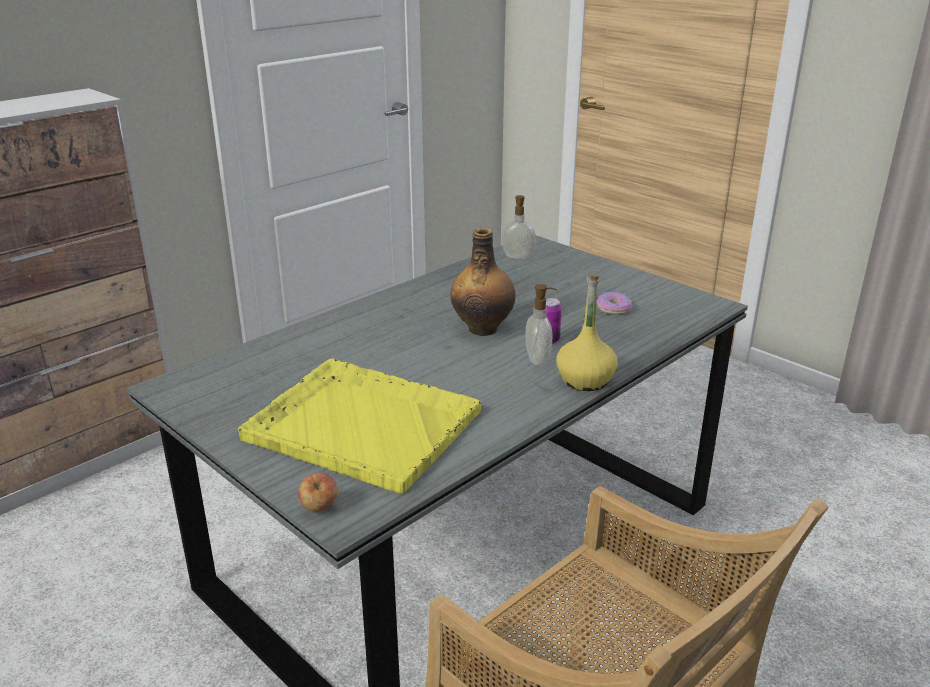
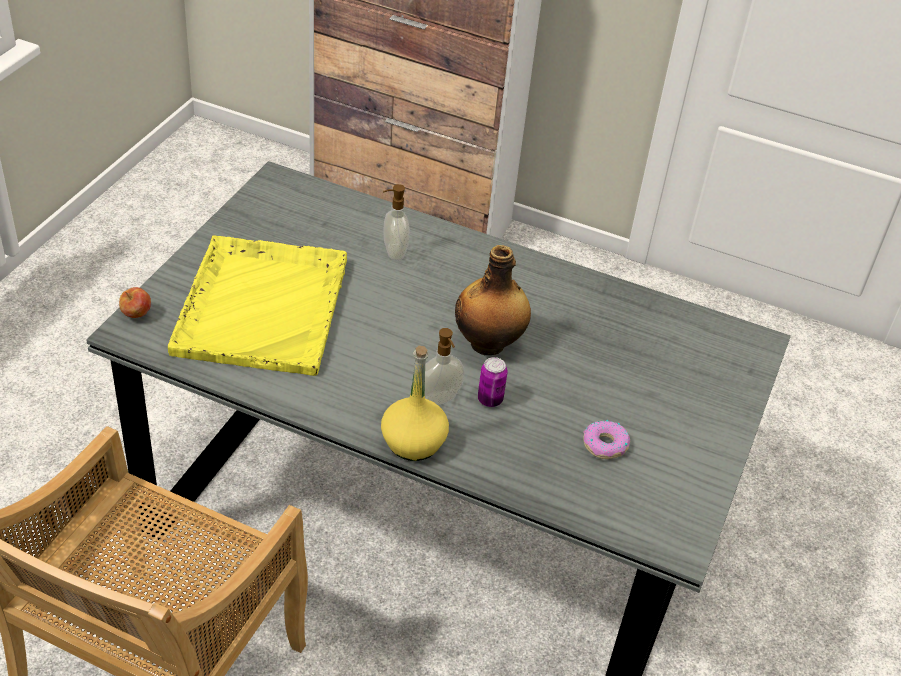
camera: 65 degrees right, 15 degrees up
soap dispenser [501,195,536,259] -> soap dispenser moved to [383,184,410,261]

